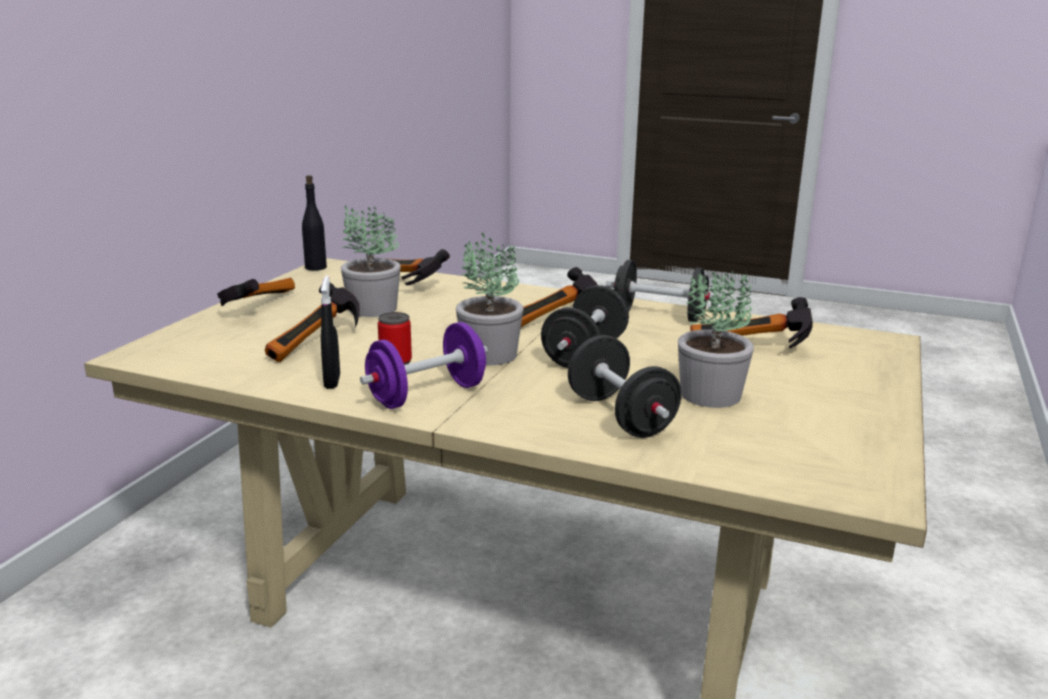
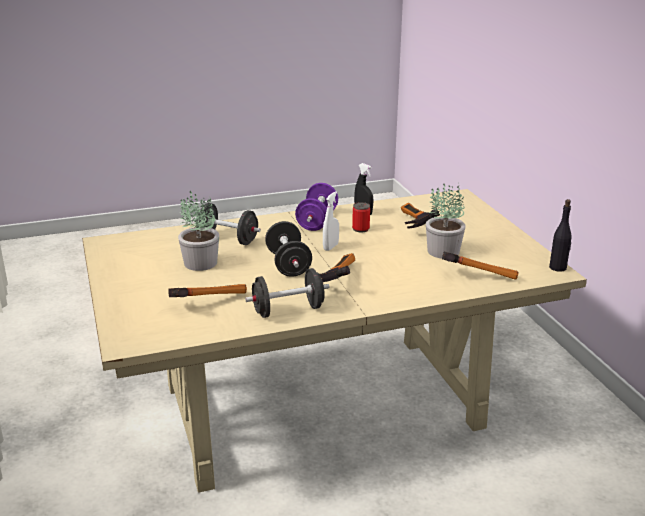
camera: 140 degrees right, 5 degrees up
hammer [217,278,295,306] -> none
potted plant [456,232,524,365] -> white spray bottle [323,191,339,251]

